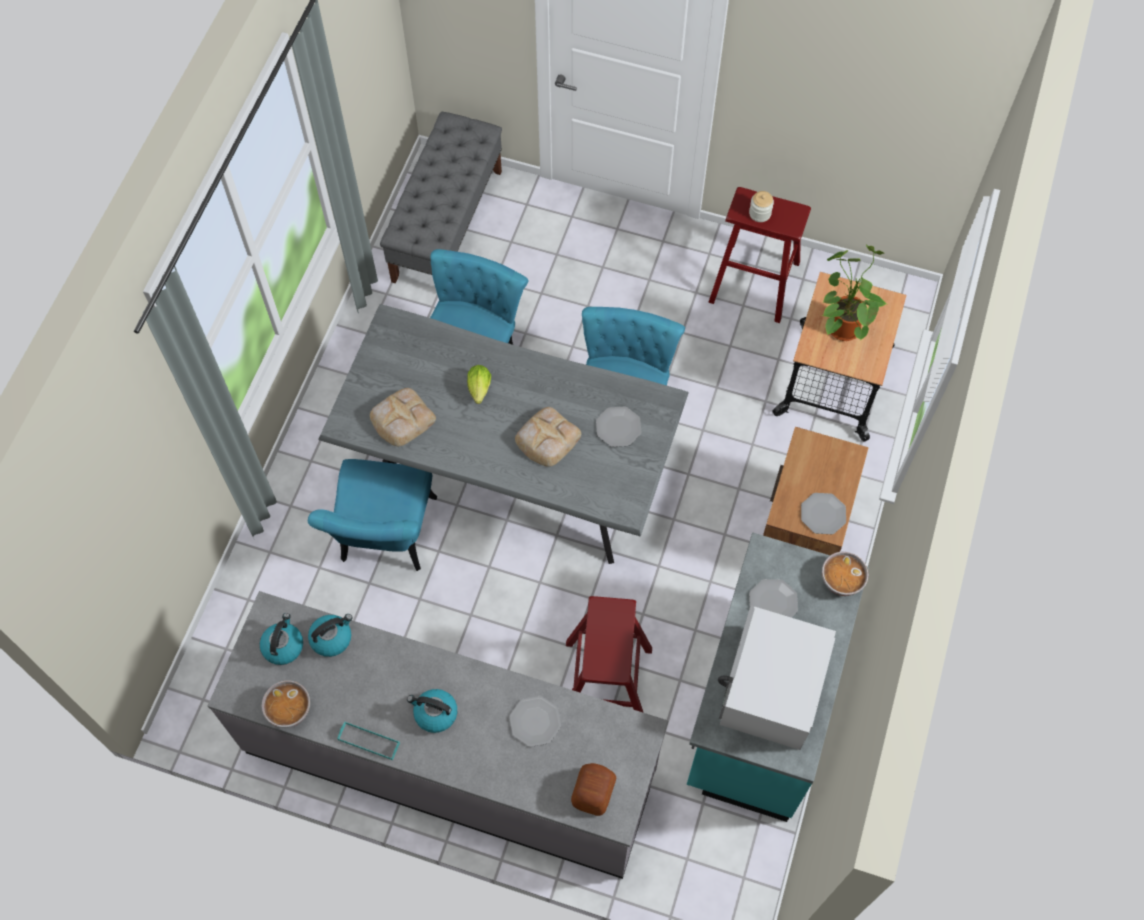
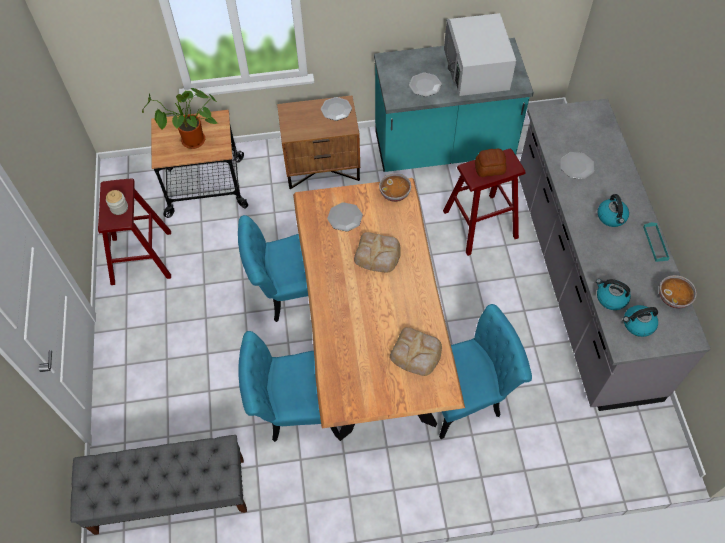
camera: 115 degrees left, 5 degrees down
grey dining table [318,304,689,564] -> brown dining table [293,178,465,441]
lettuce [467,365,491,404] -> none
bread [571,763,616,816] -> bread moved to [475,149,506,177]
white microwave [718,605,836,750] -> white microwave turned 90 degrees clockwise [444,13,516,96]
bowl [822,551,868,596] -> bowl moved to [379,173,411,202]

